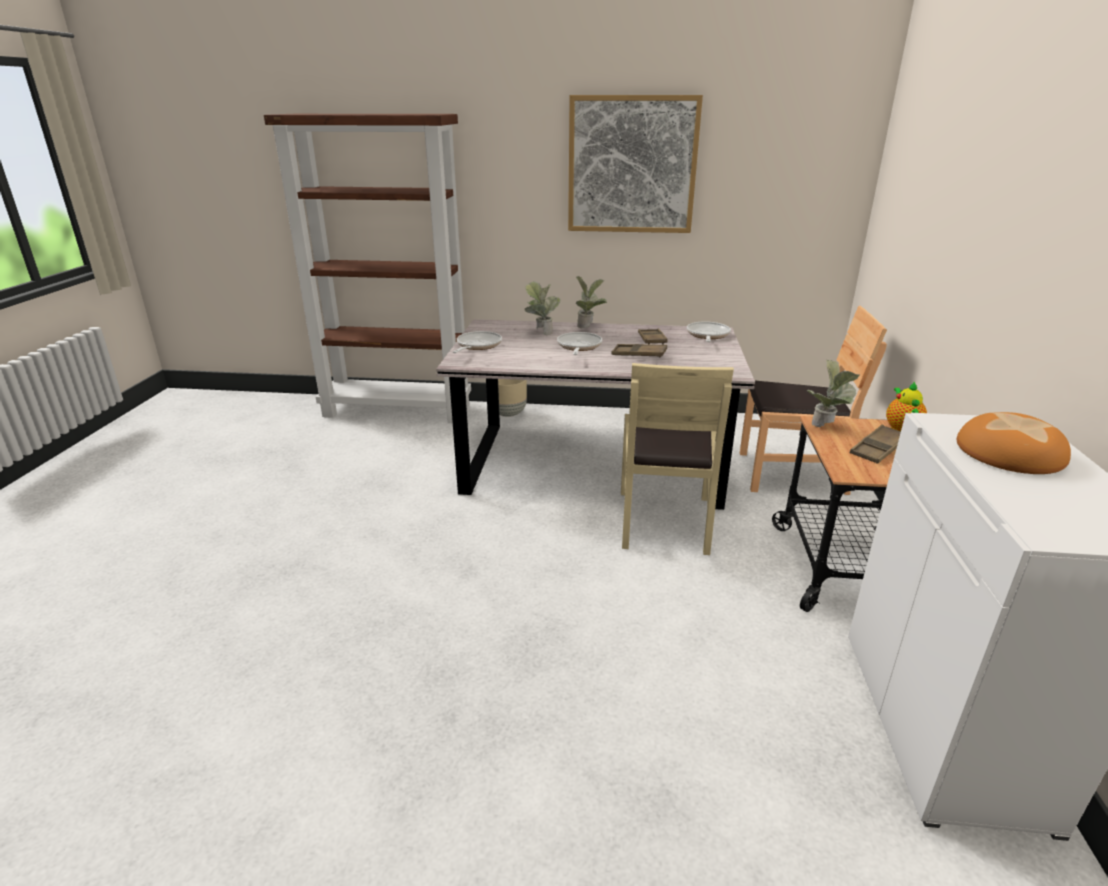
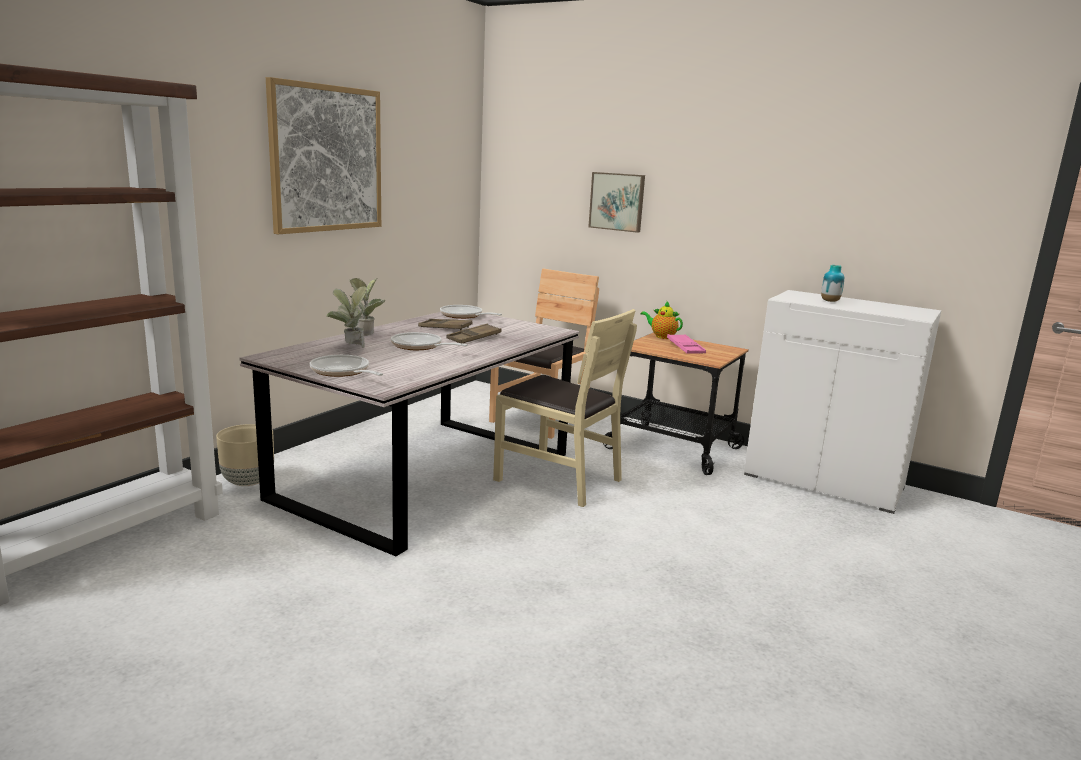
camera: 65 degrees left, 10 degrees down
potted plant [806,359,860,427] -> none
brown tray [850,425,901,464] -> pink tray [667,334,706,353]
bread [957,412,1071,474] -> vase [821,265,844,302]
none -> picture [589,172,645,233]

